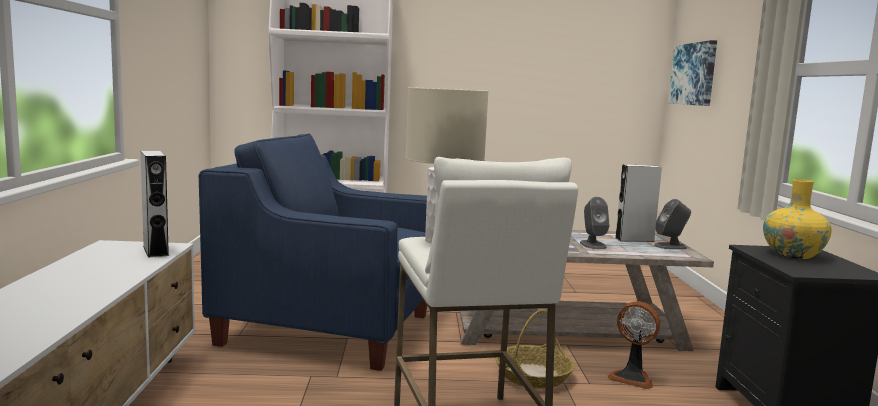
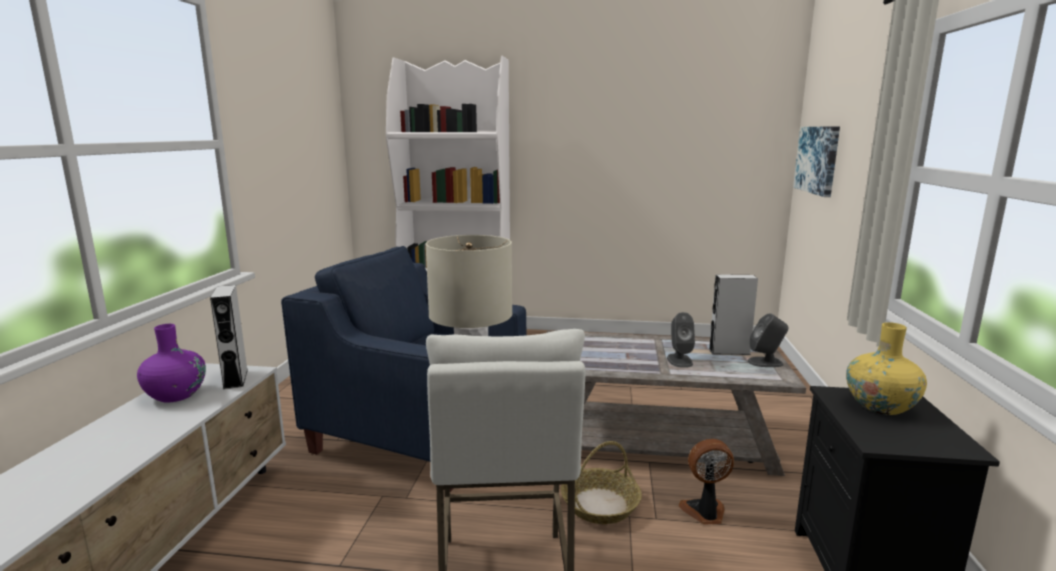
camera: 10 degrees right, 5 degrees up
fan [607,301,660,389] -> fan turned 135 degrees clockwise [679,439,734,525]
none -> purple vase [137,324,206,402]

